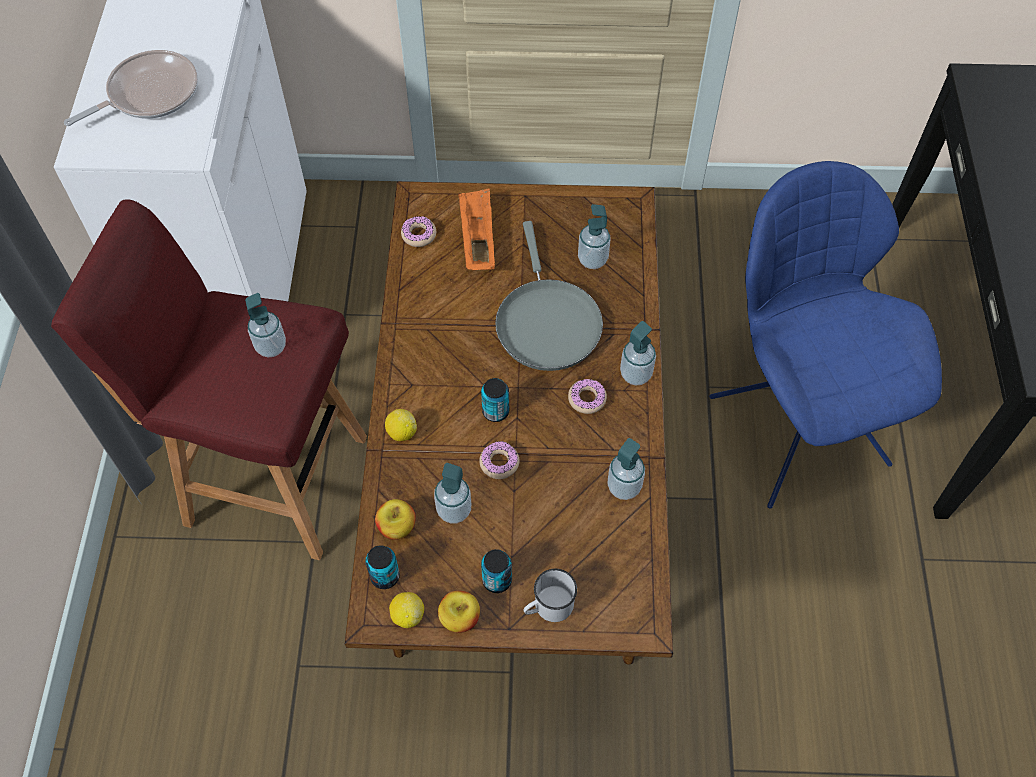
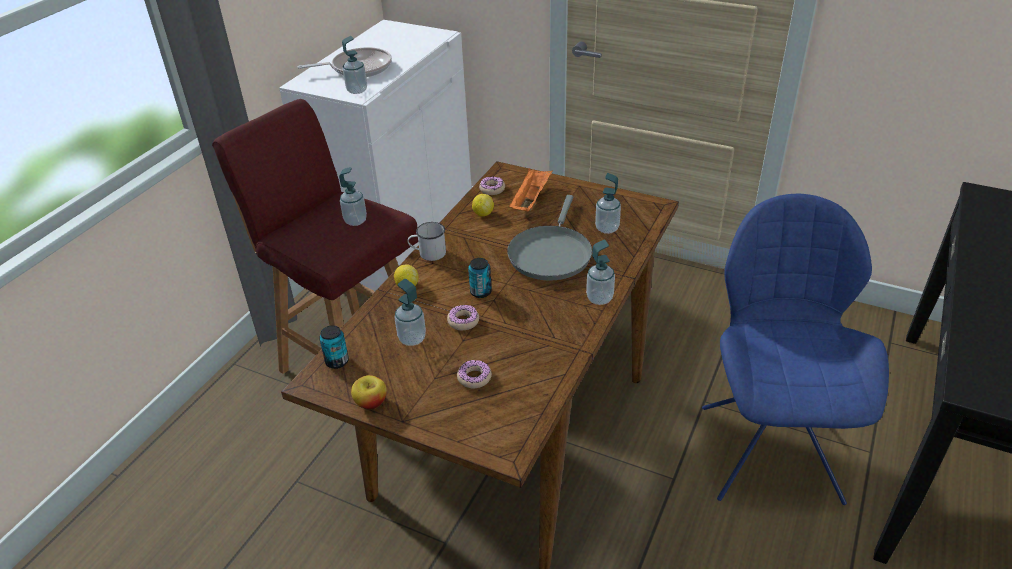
camera: 25 degrees right, 20 degrees down
apple [375,499,416,540] -> none
lemon [389,592,424,628] -> lemon moved to [472,194,494,216]
can [481,549,512,593] -> none
white mug [523,569,577,622] -> white mug moved to [408,222,446,261]
donut [568,379,607,414] -> donut moved to [457,360,492,388]
soap dispenser [607,438,645,500] -> soap dispenser moved to [342,36,367,94]

